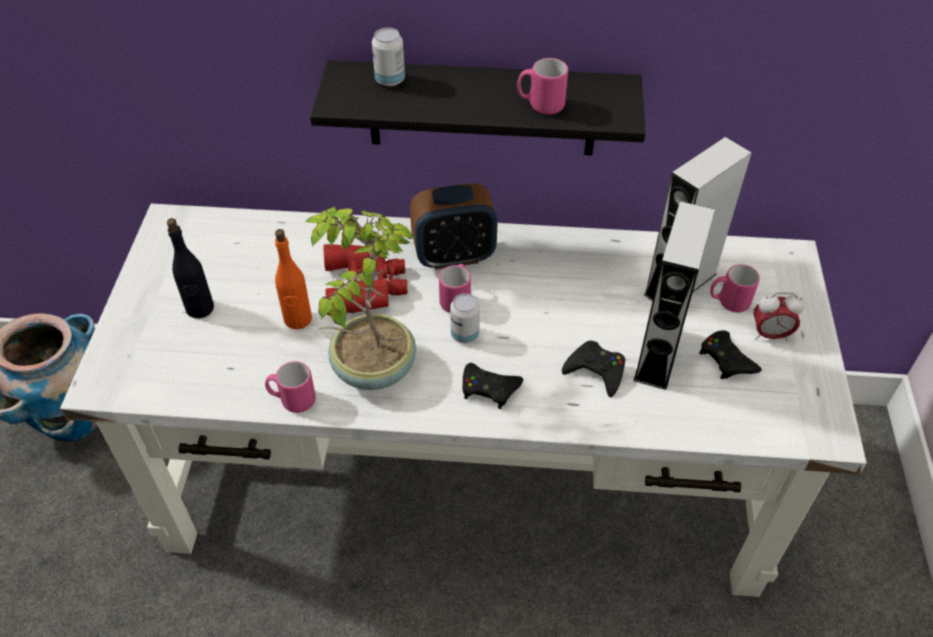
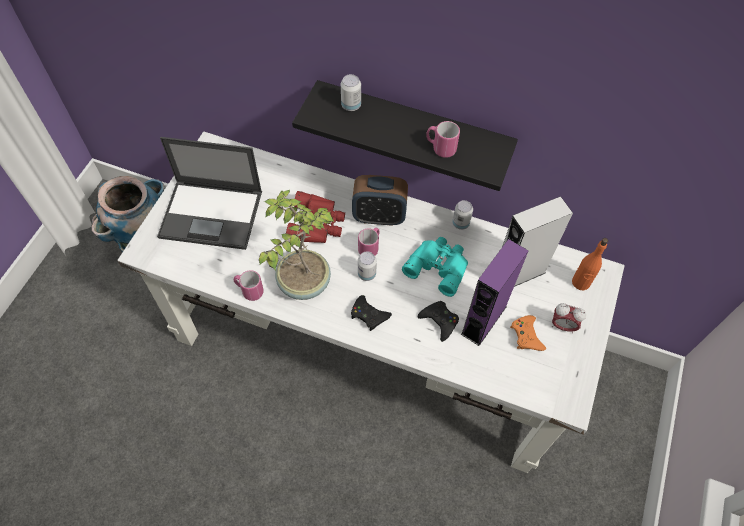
camera: 15 degrees right, 10 degrees up
black bottle [167,218,214,318] -> laptop [157,137,262,250]
orange bottle [275,229,312,329] -> orange bottle moved to [572,238,608,290]
grey speaker [633,201,715,390] -> purple speaker [461,239,529,346]
black game controller [699,330,762,379] -> orange game controller [510,315,546,351]
pink mug [710,264,760,312] -> none
none -> turquoise binoculars [402,237,468,297]
none -> can [452,200,473,230]

